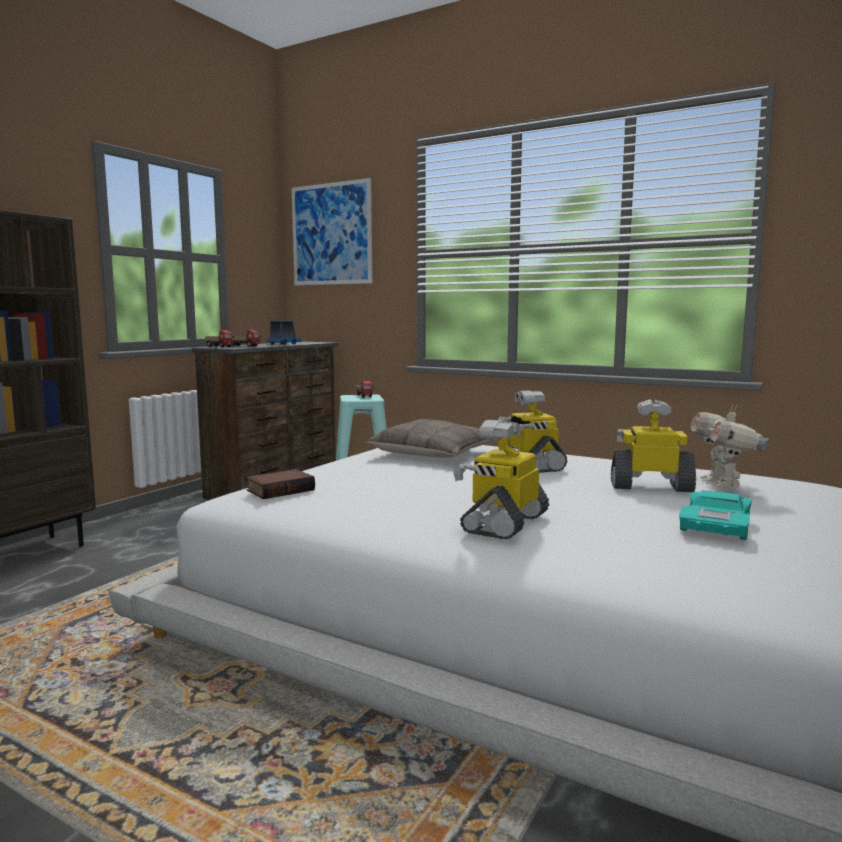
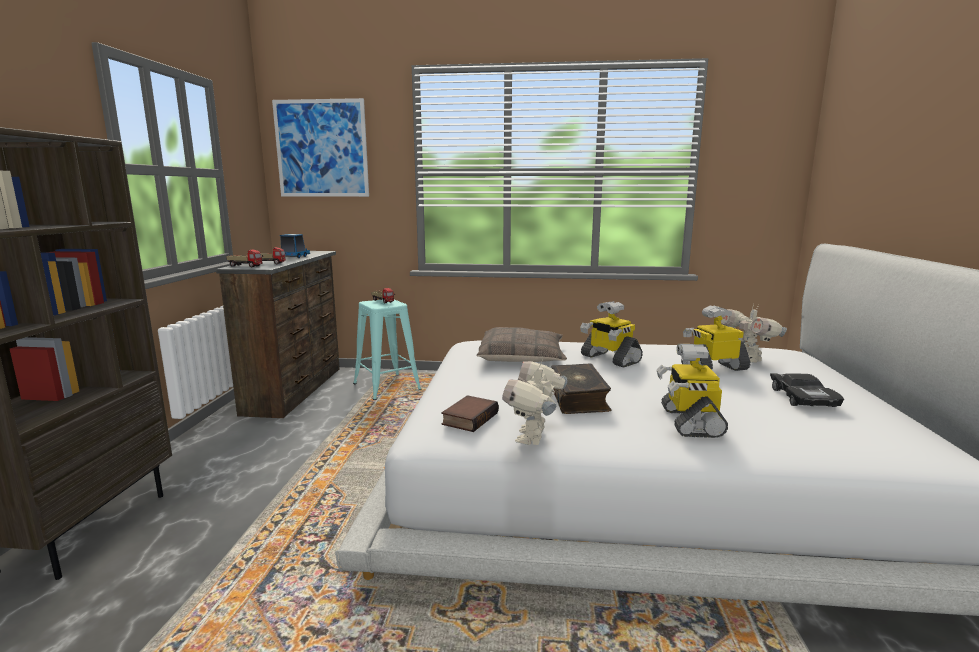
camera: 25 degrees left, 5 degrees up
turquoise toy car [679,490,752,540] -> black toy car [770,373,844,407]
none -> toy robot [502,359,567,445]
none -> book [551,364,611,414]

